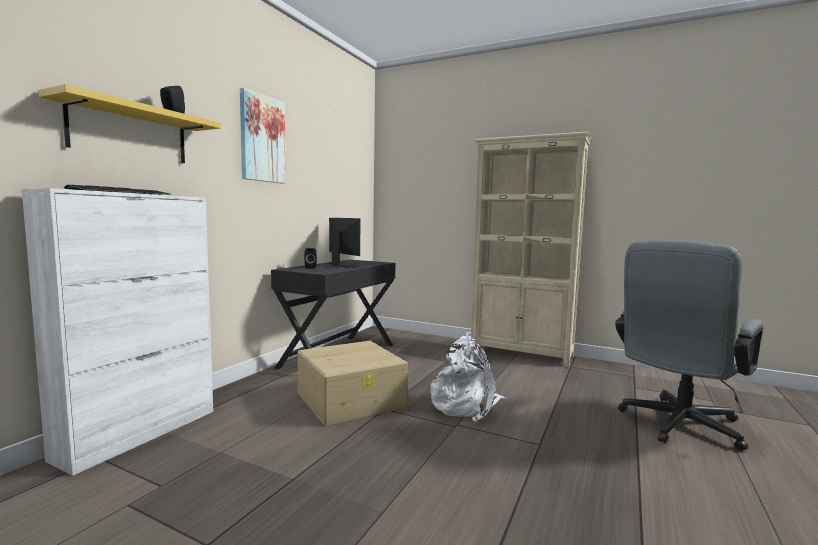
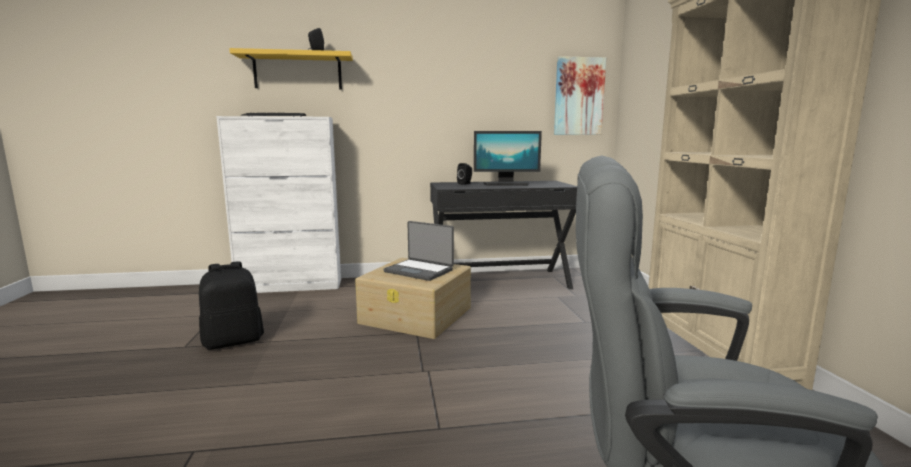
camera: 55 degrees right, 5 degrees up
picture [240,88,286,184] -> picture moved to [554,56,606,135]
monitor [329,218,360,268] -> monitor turned 75 degrees clockwise [474,131,542,186]
white backpack [430,332,507,422] -> none
none -> black backpack [199,261,264,350]
none -> laptop [383,221,454,281]

